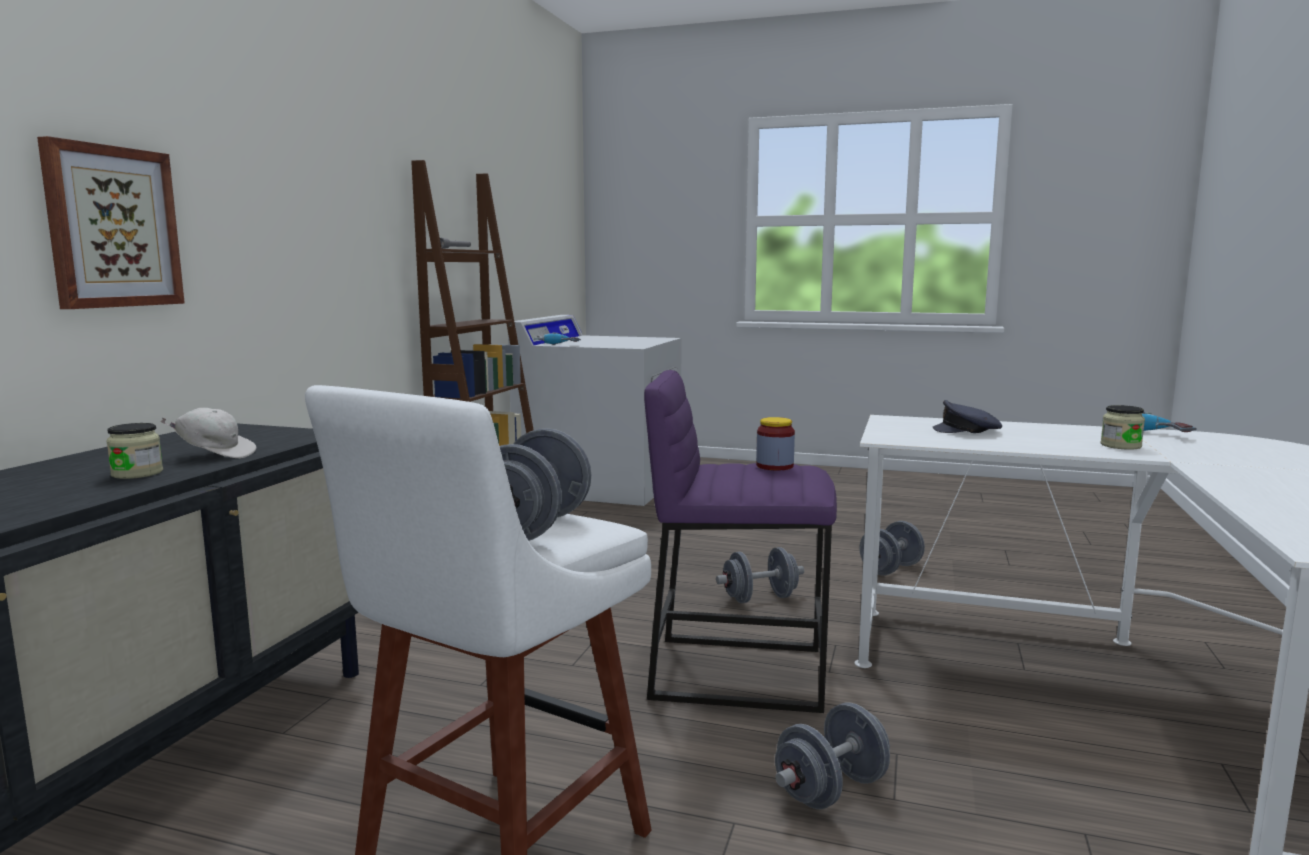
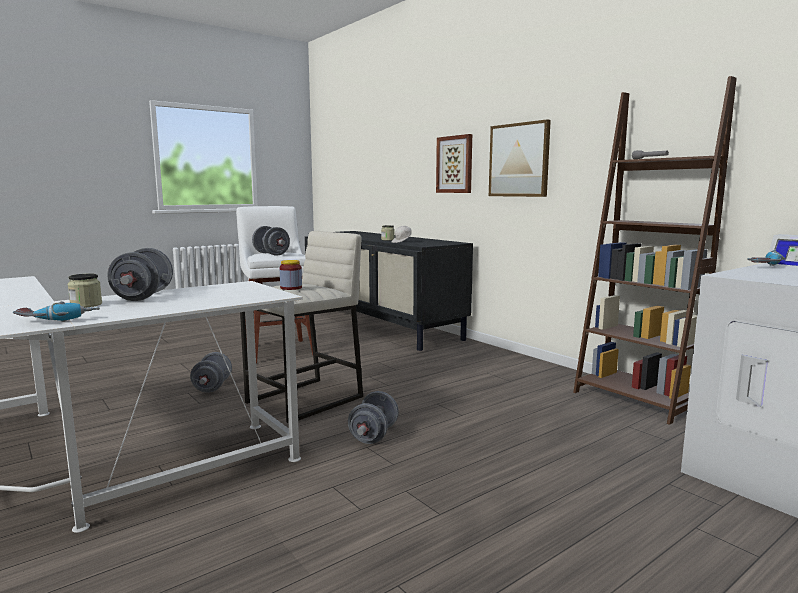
camera: 125 degrees right, 0 degrees up
purple stool [644,370,837,713] -> beige stool [240,231,363,424]
grey dumbbell [859,521,925,575] -> grey dumbbell moved to [107,248,173,301]
grey cap [933,400,1002,433] -> none
none -> picture [489,119,551,197]

